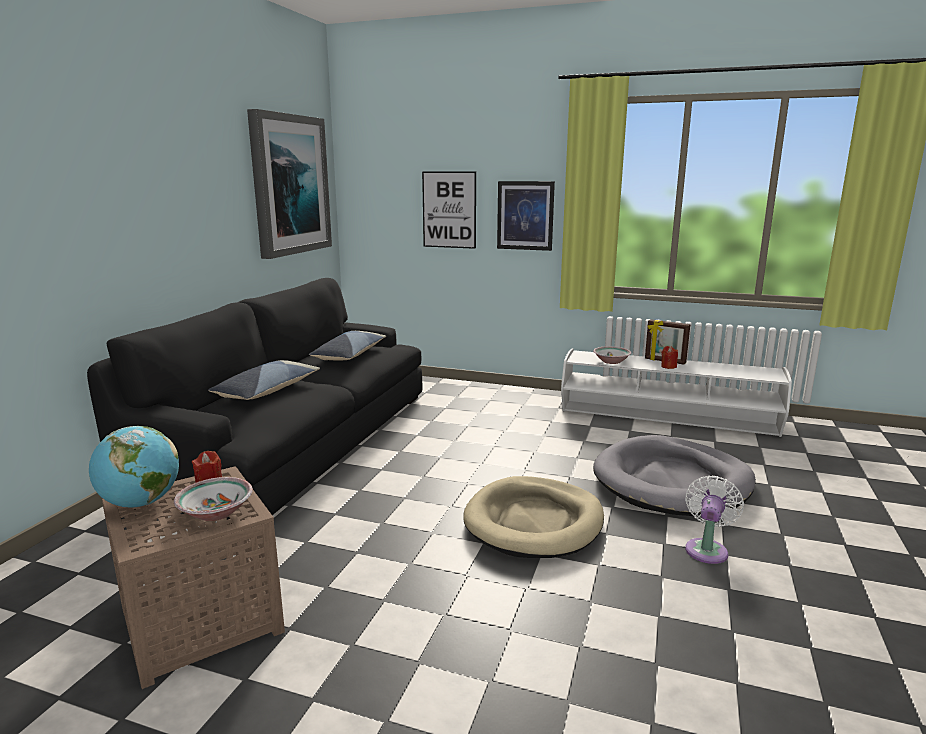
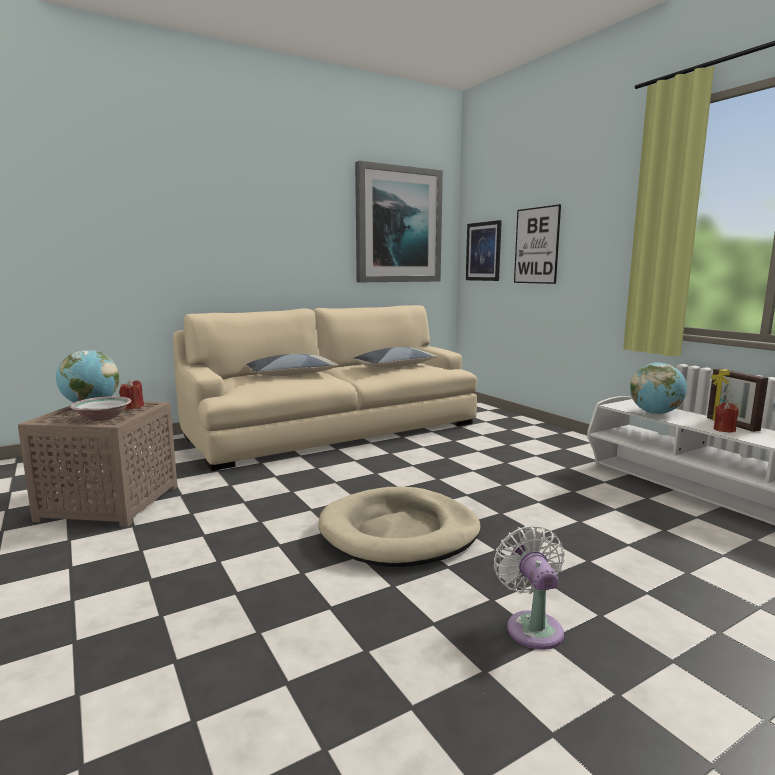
camera: 40 degrees right, 5 degrees down
black sofa [87,278,422,525] -> beige sofa [173,305,477,471]
picture [497,181,555,251] -> picture moved to [466,220,502,281]
bowl [593,346,632,364] -> globe [630,362,687,414]
grey dog bed [593,435,756,516] -> none
white fan [685,476,744,564] -> white fan turned 75 degrees counterclockwise [494,525,565,650]

